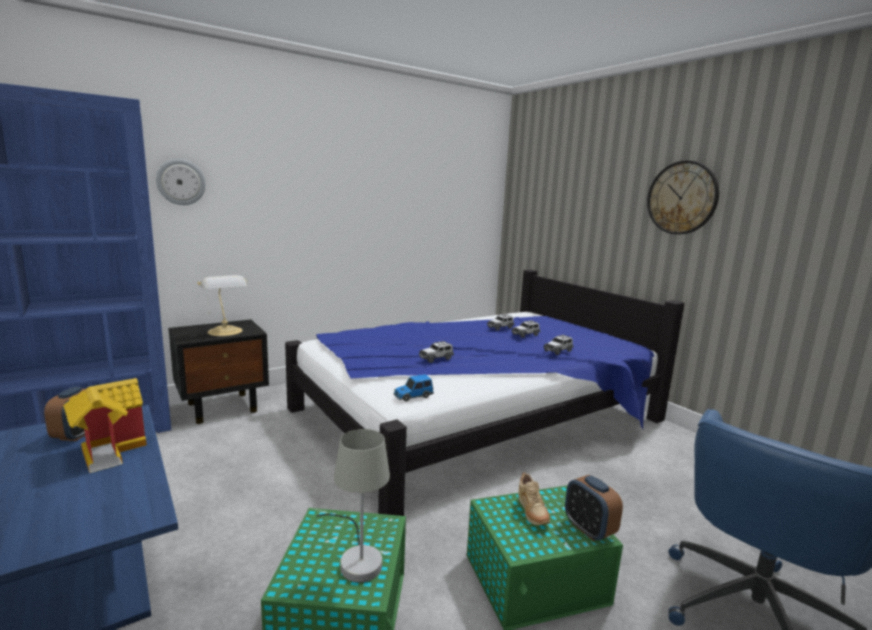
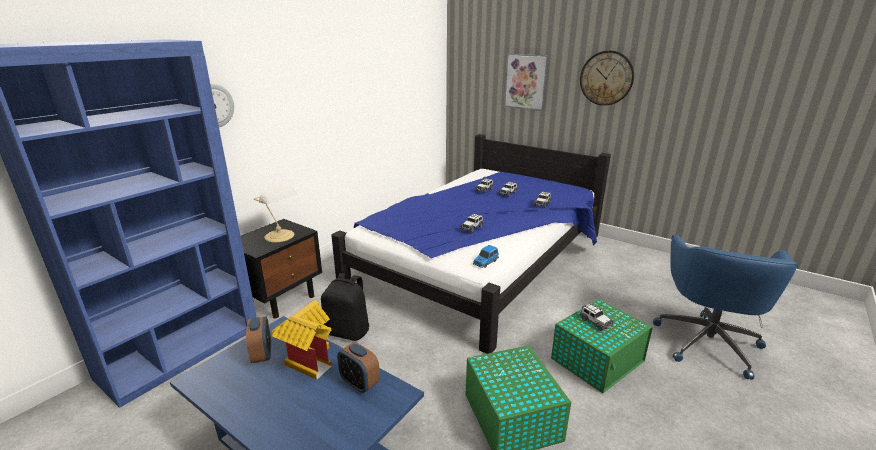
camera: 20 degrees left, 10 degrees up
grey table lamp [316,429,390,583] -> none
beige shoe [518,472,550,525] -> toy car [580,304,614,331]
alarm clock [565,475,623,541] -> alarm clock moved to [337,342,380,393]
none -> black backpack [321,273,369,341]
none -> picture [504,54,549,111]

